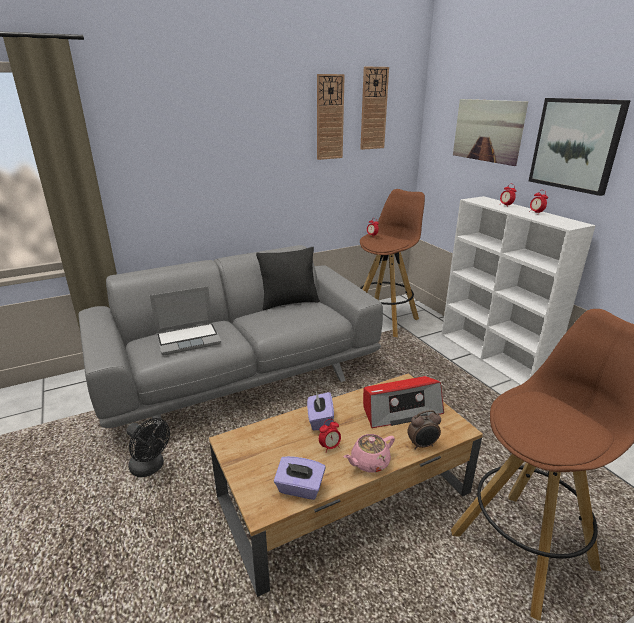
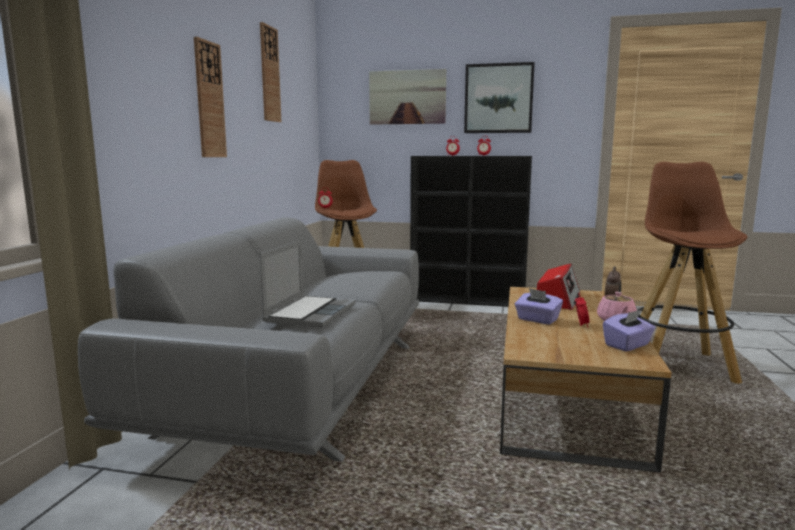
camera: 50 degrees left, 15 degrees down
black fan [126,418,170,477] -> none
black pillow [256,247,320,310] -> none
wall clock [360,66,389,150] -> wall clock moved to [194,37,227,157]
white bookcase [442,196,596,385] -> black bookcase [410,156,532,307]

